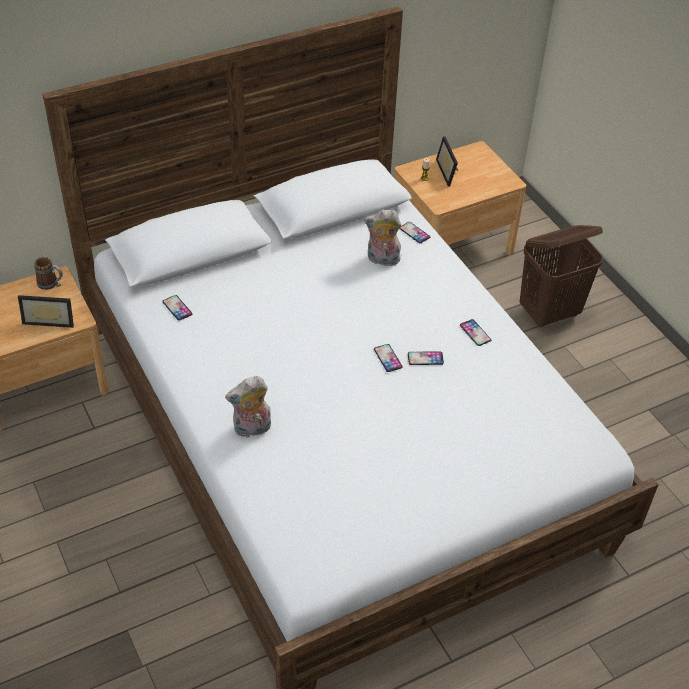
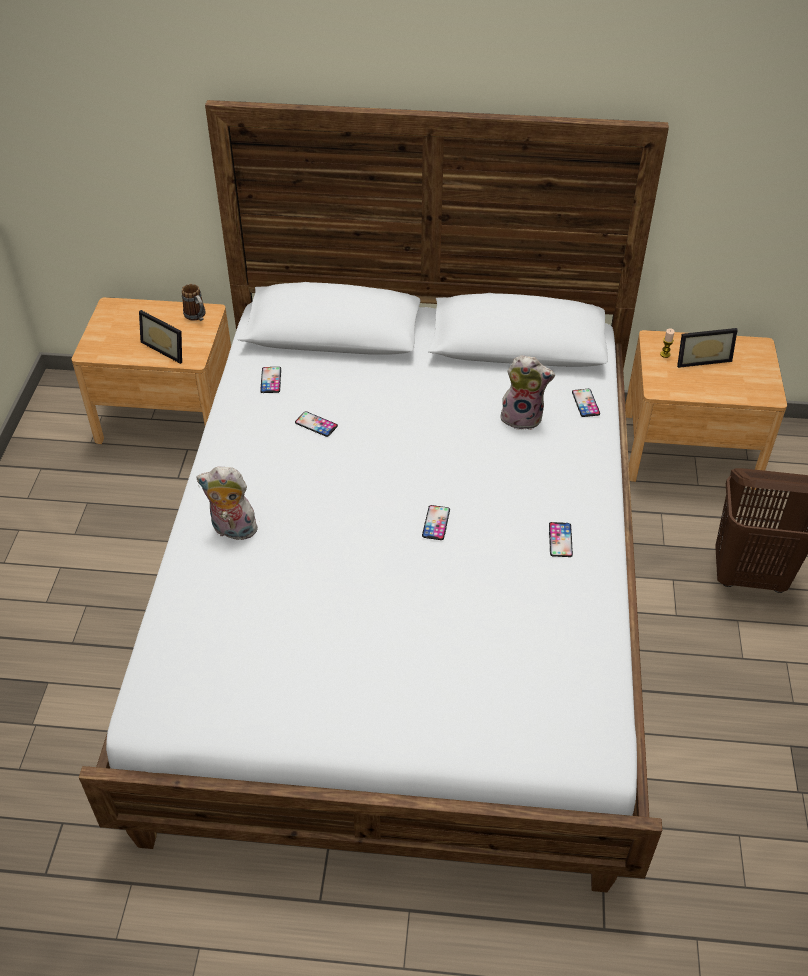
camera: 35 degrees right, 0 degrees up
plush toy [364,209,401,266] -> plush toy turned 150 degrees clockwise [500,355,555,430]
phone [408,351,444,365] -> phone moved to [295,411,338,437]
picture frame [436,136,459,187] -> picture frame turned 120 degrees counterclockwise [677,328,738,368]

